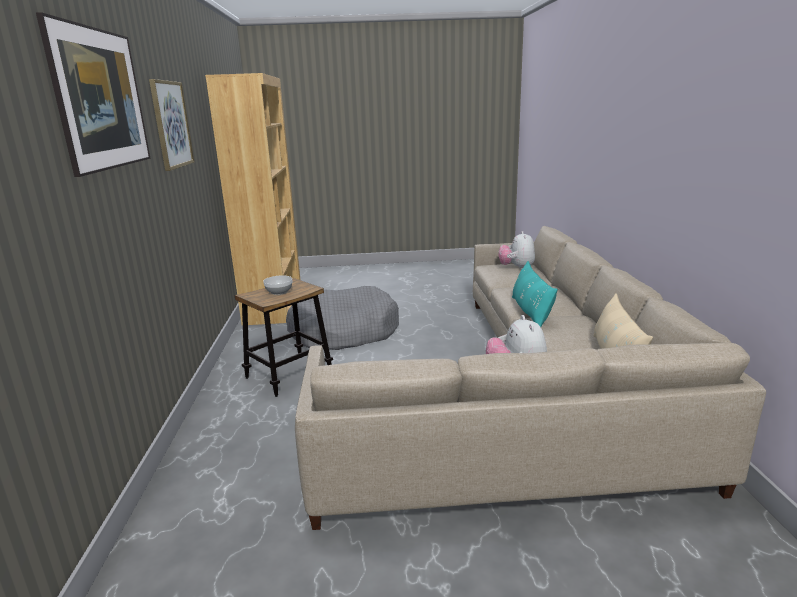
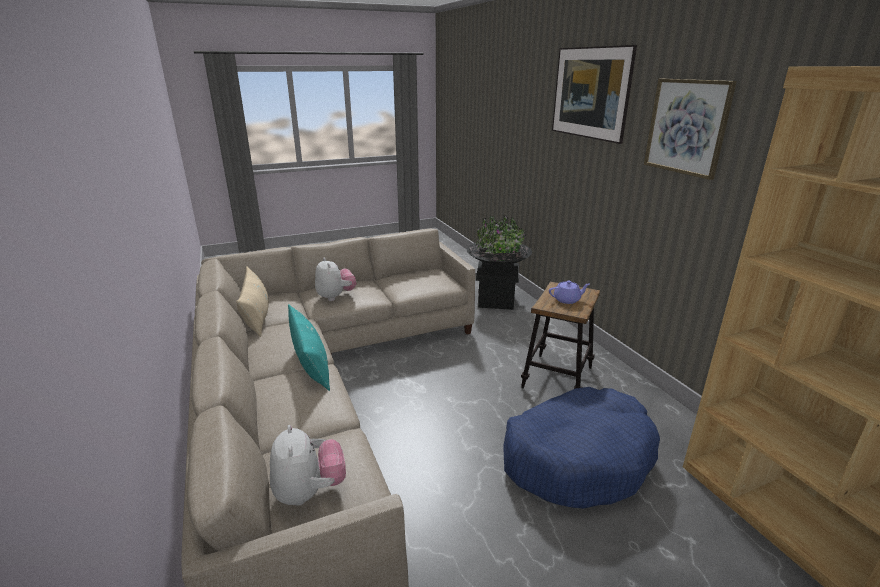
camera: 160 degrees right, 5 degrees up
bowl [263,275,292,295] -> purple teapot [549,280,590,304]
grey dog bed [286,286,399,350] -> blue dog bed [503,387,660,509]
none -> black planter [467,215,532,310]

